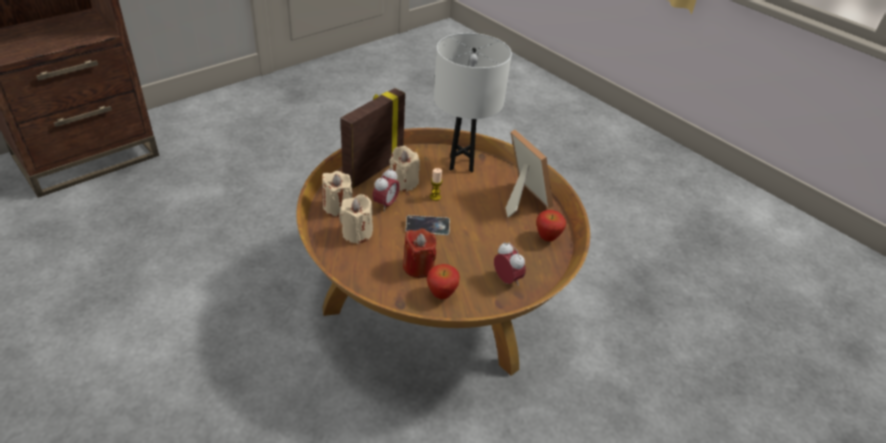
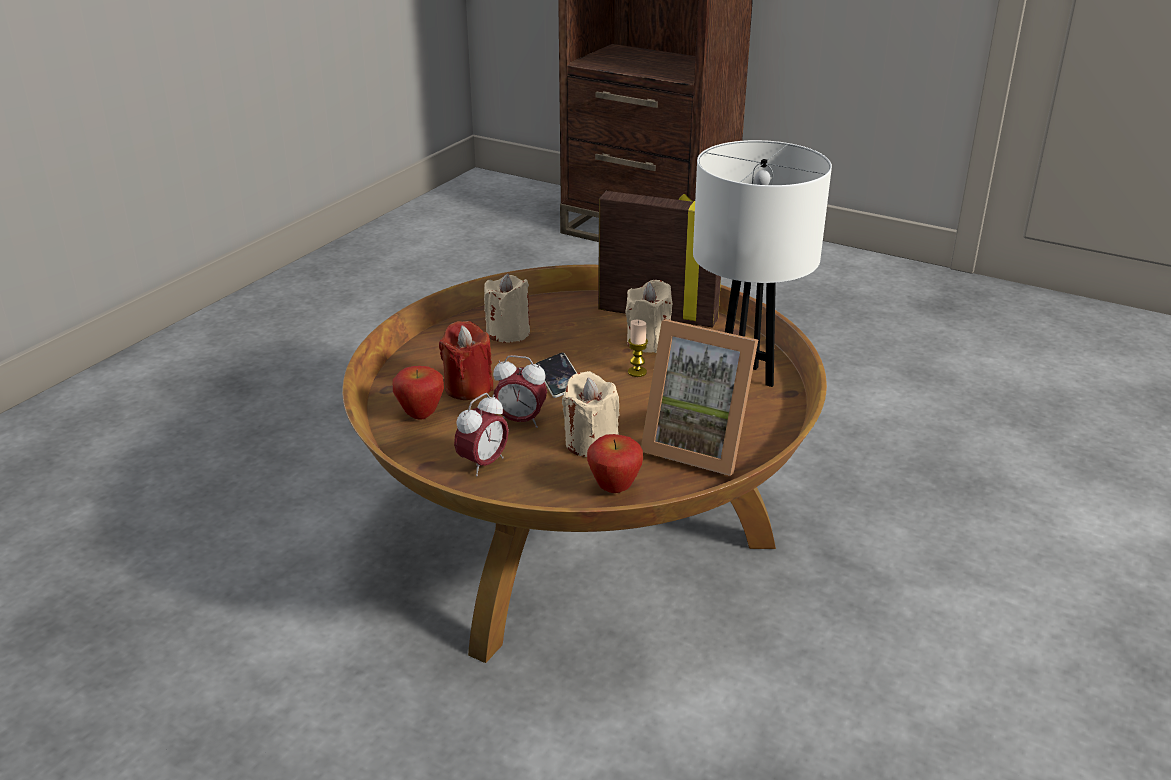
camera: 75 degrees right, 10 degrees down
beige candle [322,171,353,216] -> beige candle moved to [562,371,619,457]
alarm clock [373,168,400,212] -> alarm clock moved to [493,355,547,428]
picture frame [506,129,553,218] -> picture frame turned 75 degrees clockwise [641,319,758,476]

